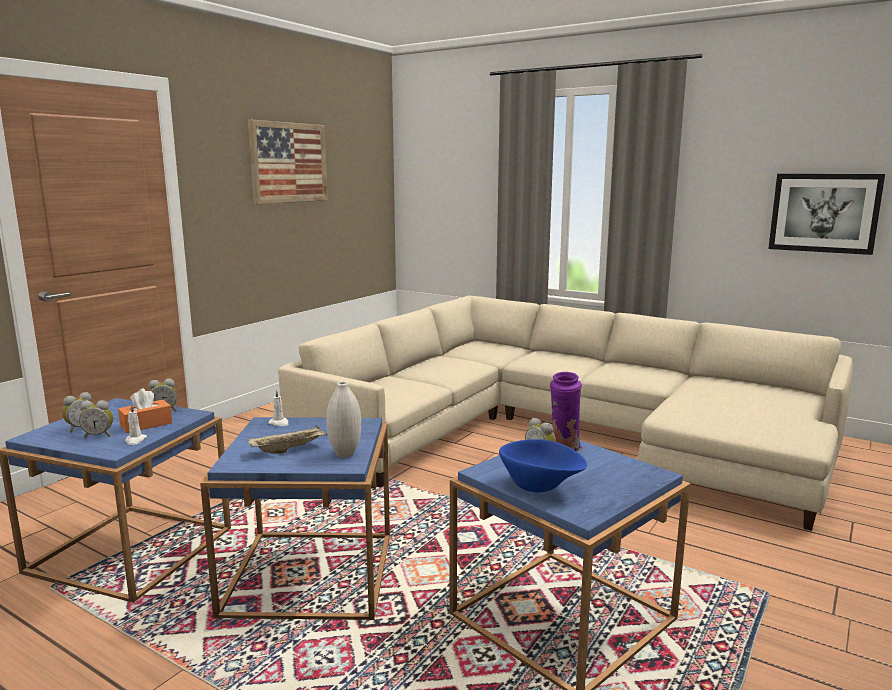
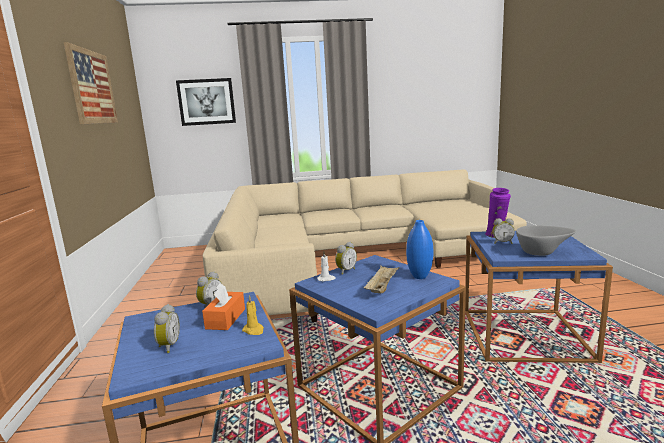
camera: 40 degrees left, 0 degrees up
alarm clock [79,400,113,438] -> alarm clock moved to [335,242,357,275]
white candle [125,405,147,445] -> yellow candle [242,295,264,335]
white vase [326,381,361,458] -> blue vase [406,220,433,279]
blue bowl [499,439,587,492] -> grey bowl [516,226,576,256]
picture [768,174,885,255] -> picture moved to [176,78,236,126]

